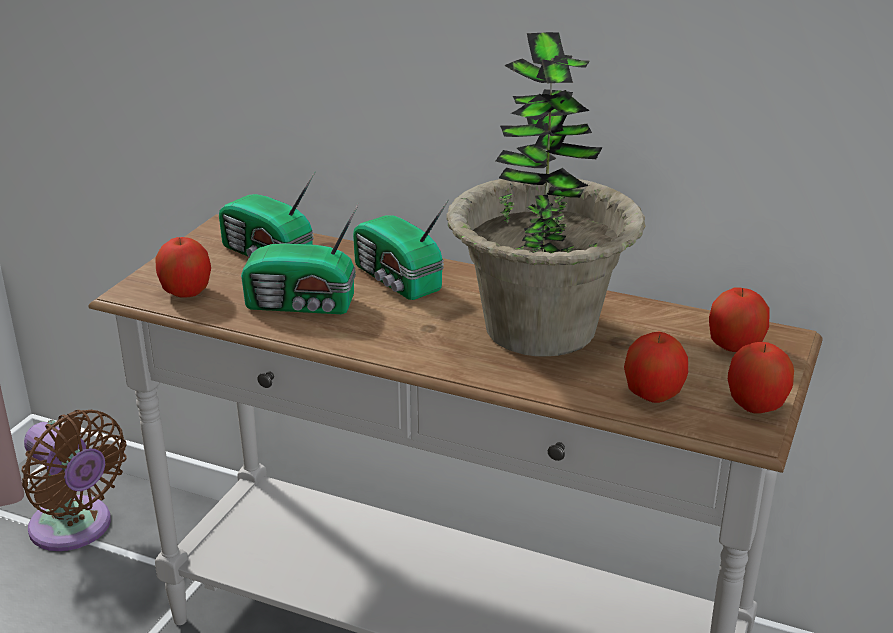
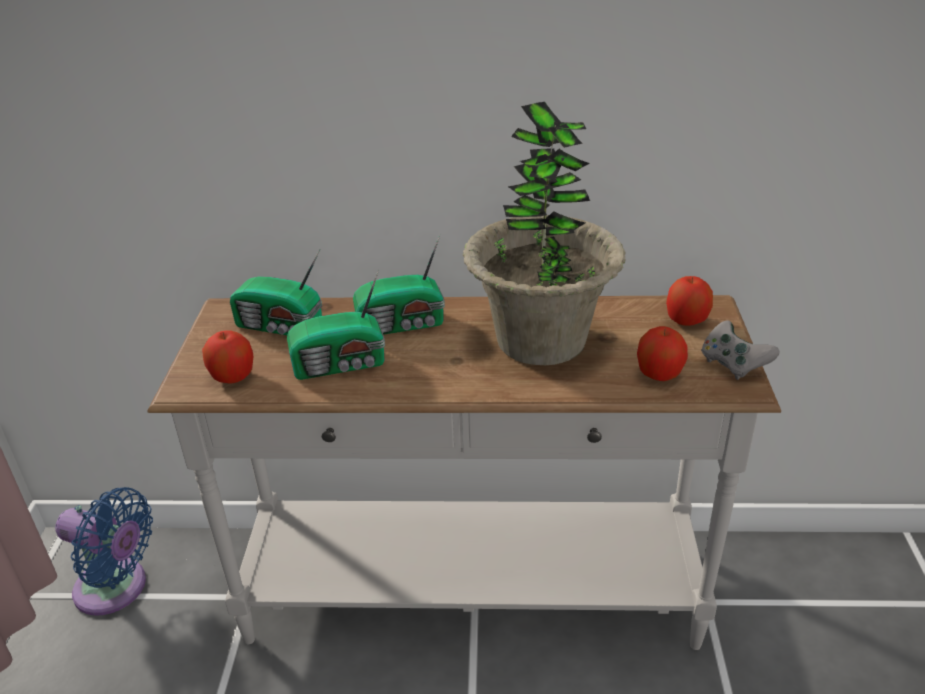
camera: 20 degrees left, 5 degrees up
brown fan [22,410,127,551] -> blue fan [55,487,153,616]
radio [353,199,449,300] -> radio turned 45 degrees counterclockwise [353,235,445,335]
apple [728,342,794,414] -> grey game controller [701,320,779,380]

